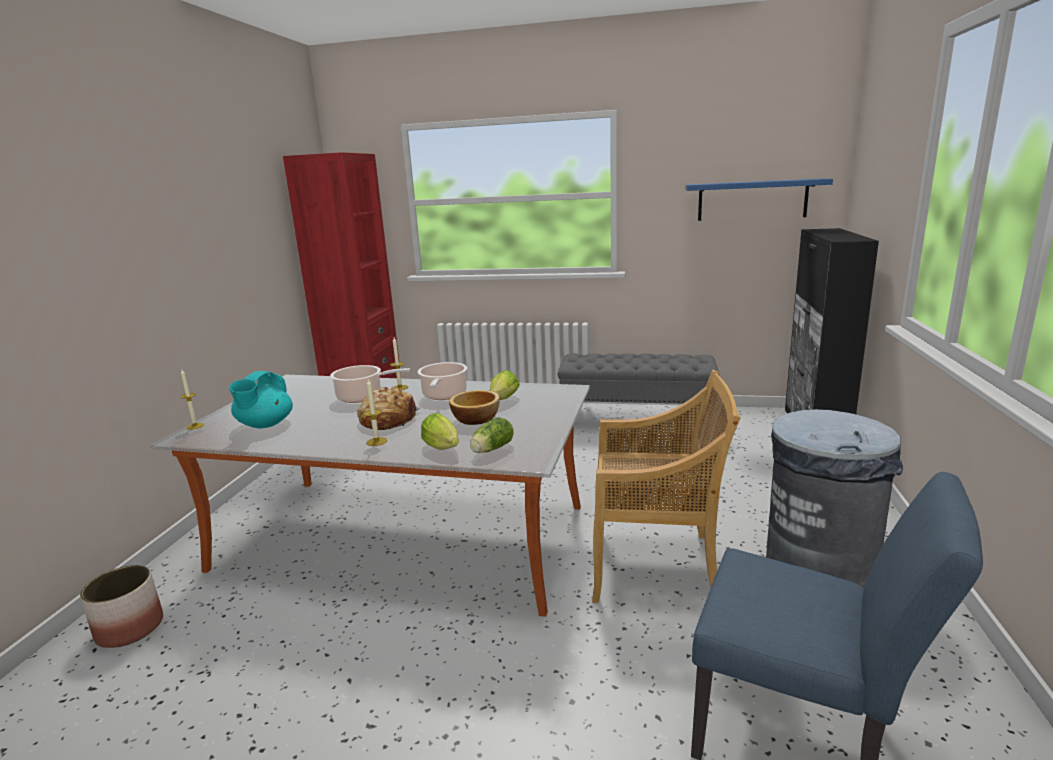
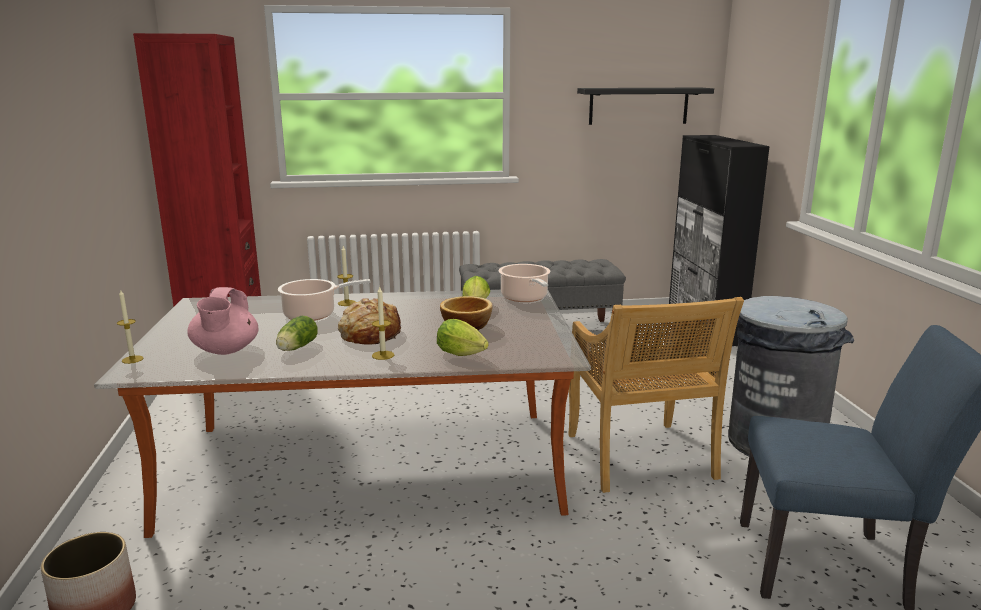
camera: 20 degrees left, 0 degrees up
turquoise teapot [229,371,293,428] -> pink teapot [187,287,258,355]
cooking pot [418,362,467,400] -> cooking pot moved to [499,264,550,302]
lettuce [470,417,514,453] -> lettuce moved to [276,316,318,351]
beige chair [592,370,741,603] -> beige chair turned 90 degrees clockwise [568,297,744,493]
blue shelf [686,178,833,221] -> black shelf [577,88,714,125]

